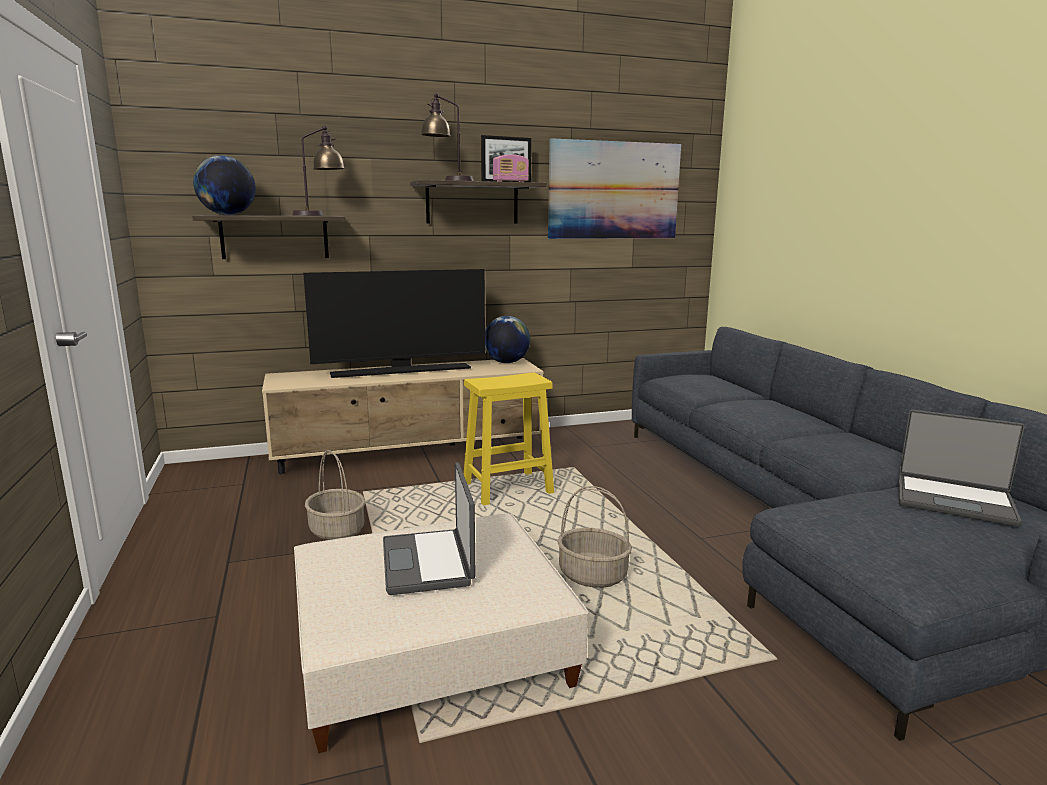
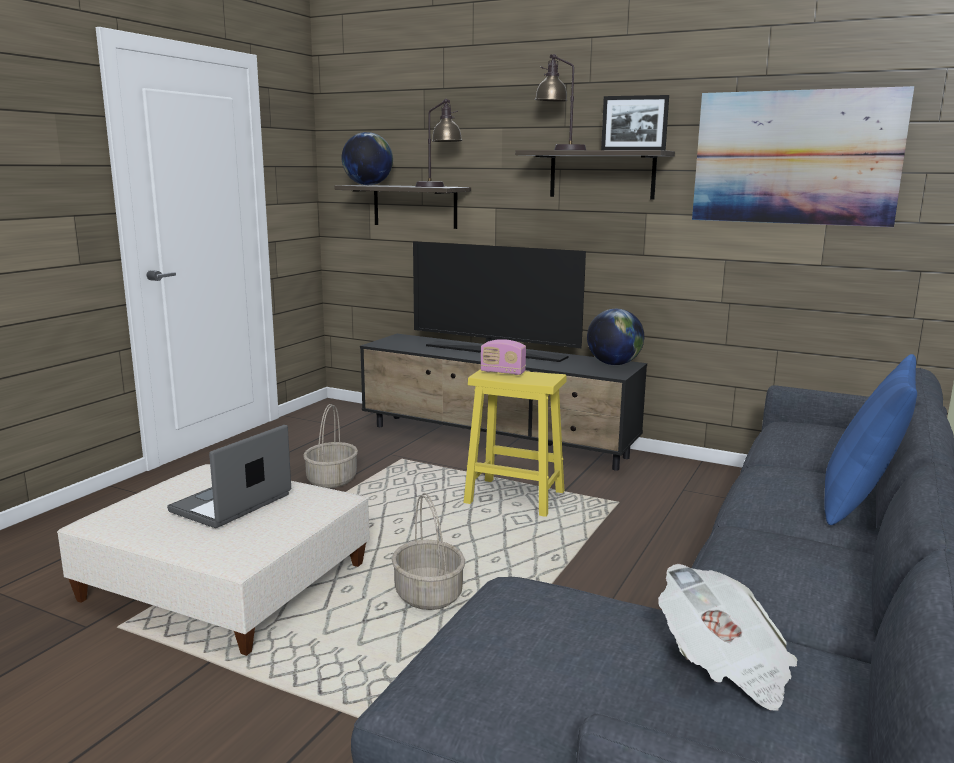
camera: 45 degrees right, 0 degrees up
beige tv stand [262,358,544,474] -> black tv stand [360,334,647,471]
radio [493,154,529,182] -> radio moved to [480,339,526,375]
laptop [898,410,1024,527] -> newspaper [658,564,798,711]
none -> blue pillow [825,354,917,525]

